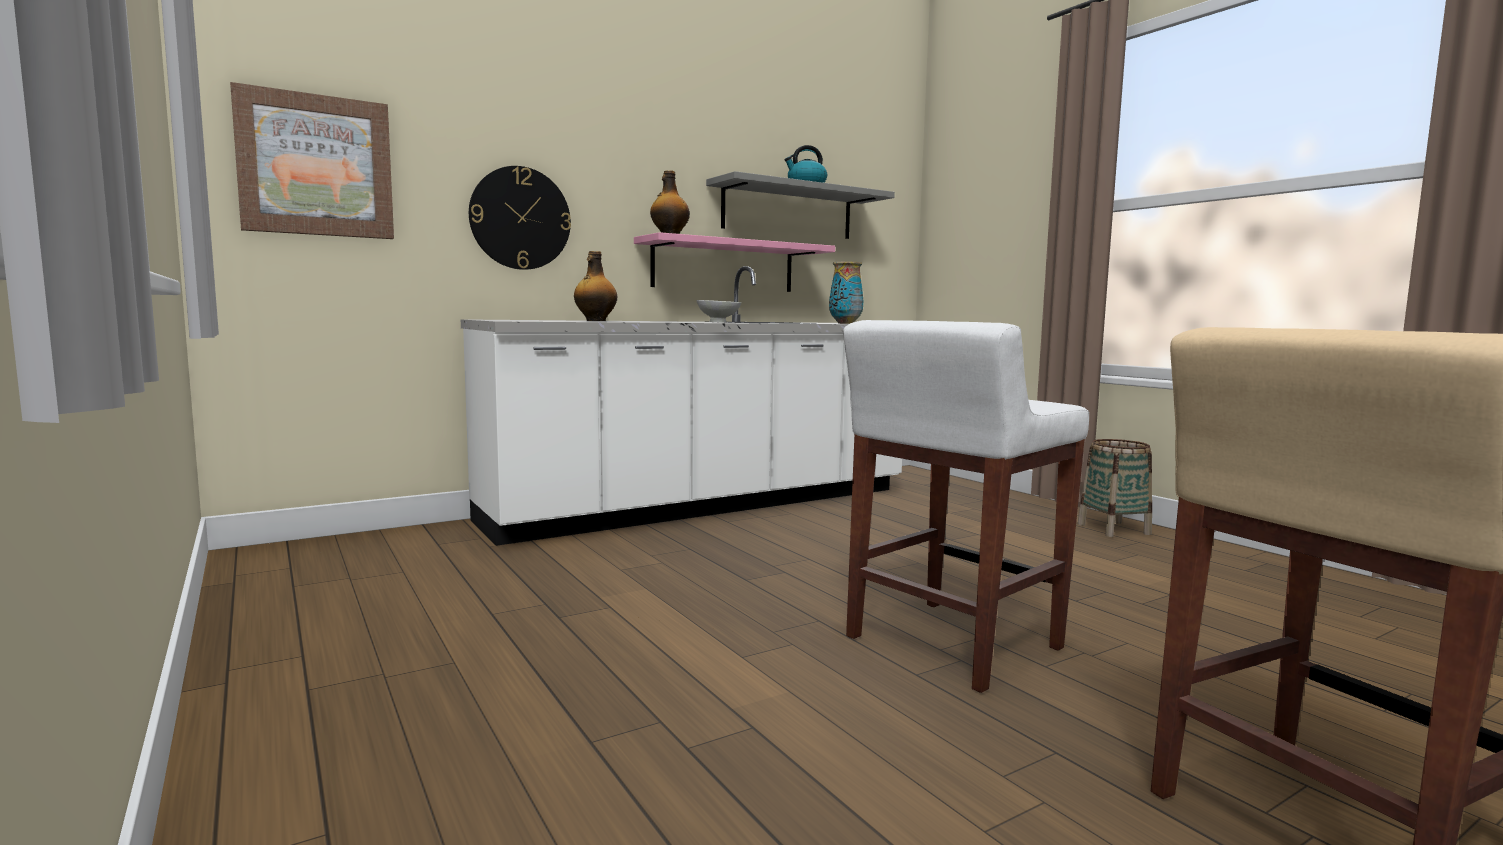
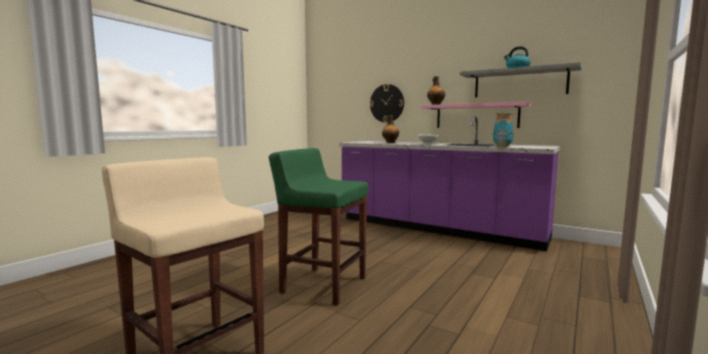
camera: 65 degrees right, 0 degrees up
picture [230,82,394,239] -> none
white counter [461,266,902,546] -> purple counter [339,116,560,251]
white stool [843,320,1089,693] -> green stool [269,148,368,305]
basket [1078,439,1152,537] -> none

